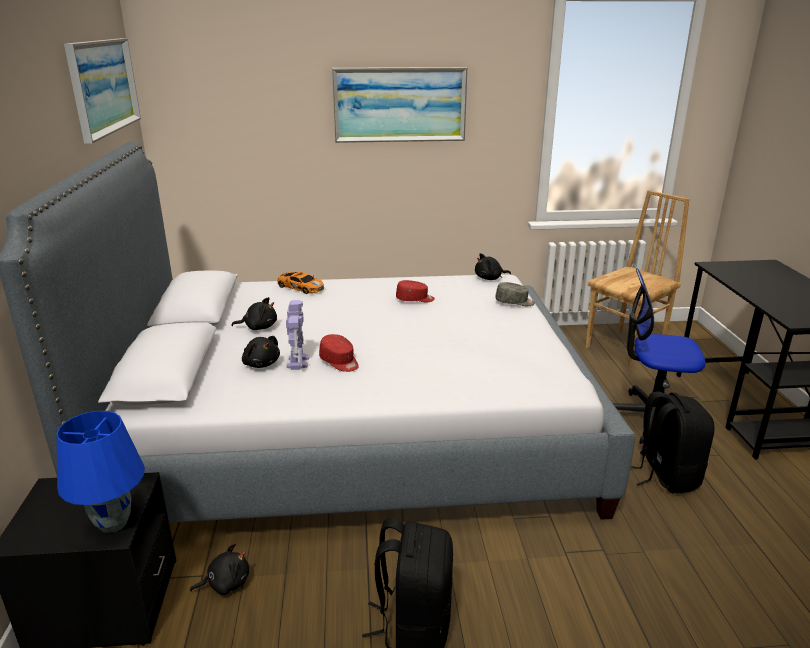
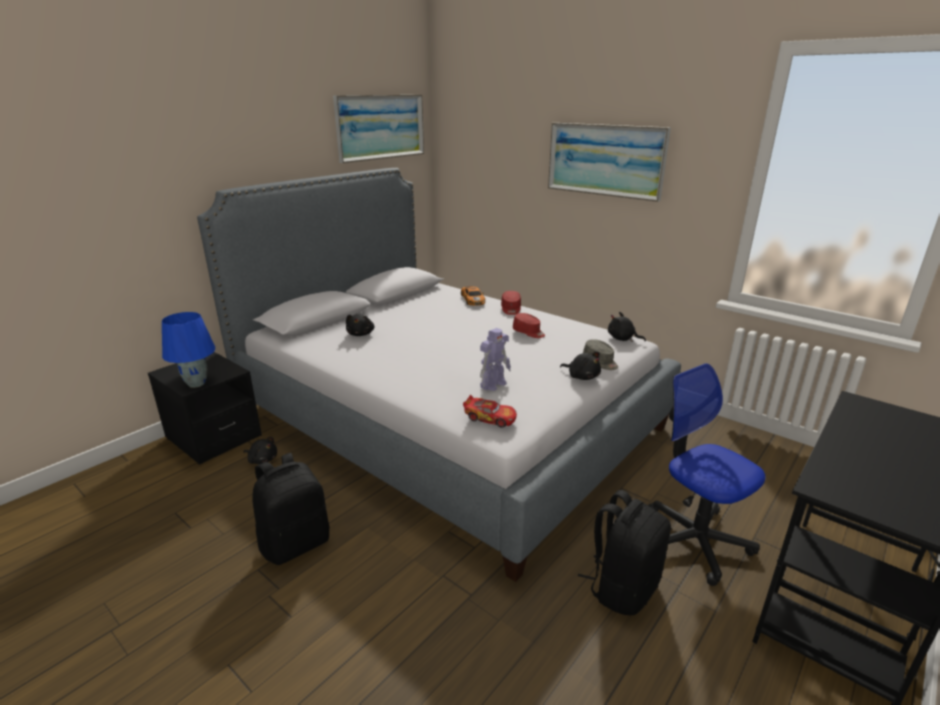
camera: 45 degrees right, 0 degrees up
black plush toy [232,297,277,330] -> black plush toy moved to [560,352,601,380]
toy robot [286,300,309,370] -> toy robot moved to [480,328,511,391]
red cap [319,334,359,372] -> red cap moved to [501,291,521,315]
brown chair [586,190,690,367] -> none
none -> toy car [463,395,517,428]

